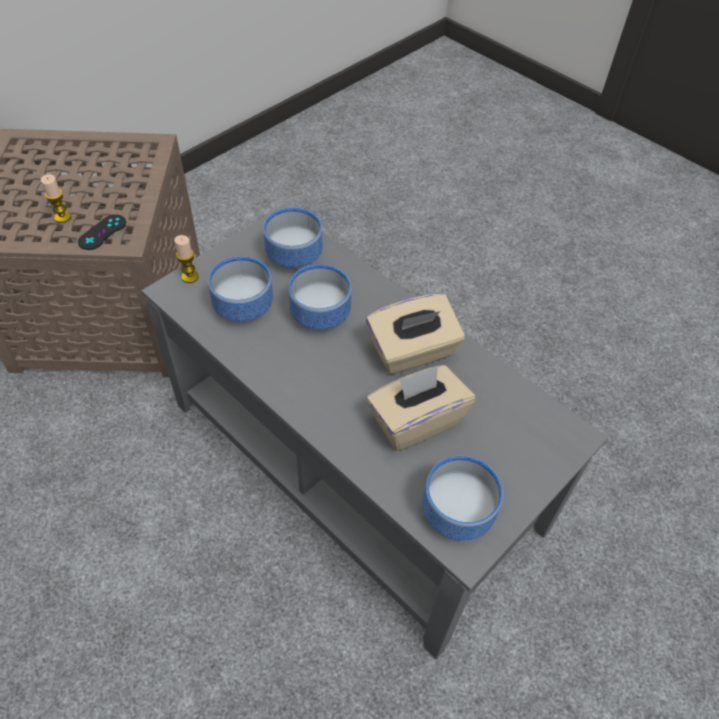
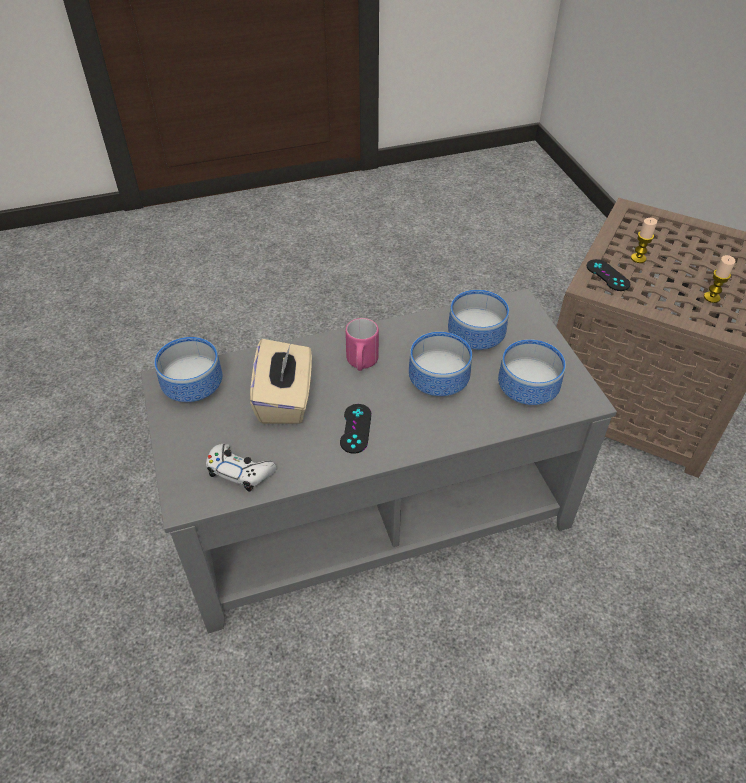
camera: 120 degrees right, 5 degrees down
candle [174,235,199,283] -> candle moved to [704,255,735,303]
beige tissue box [366,294,465,374] -> black game controller [340,404,372,454]
none -> white game controller [206,444,277,492]
none -> pink mug [345,318,379,371]

